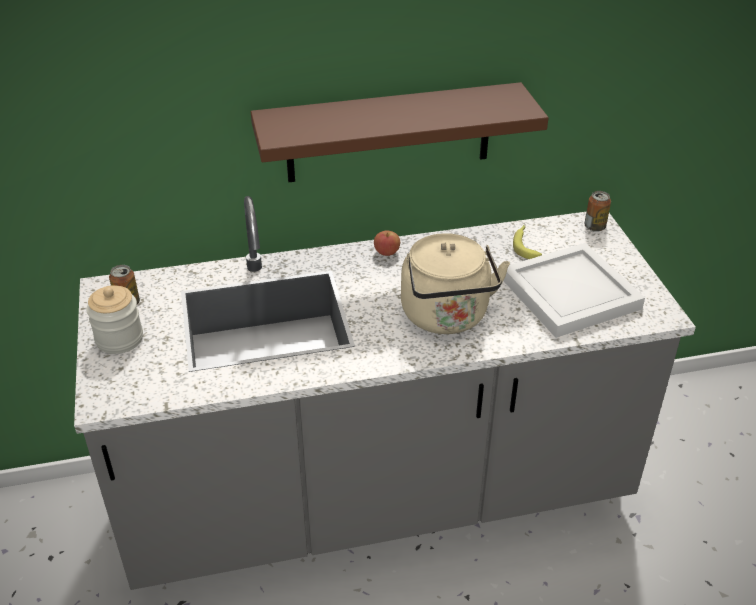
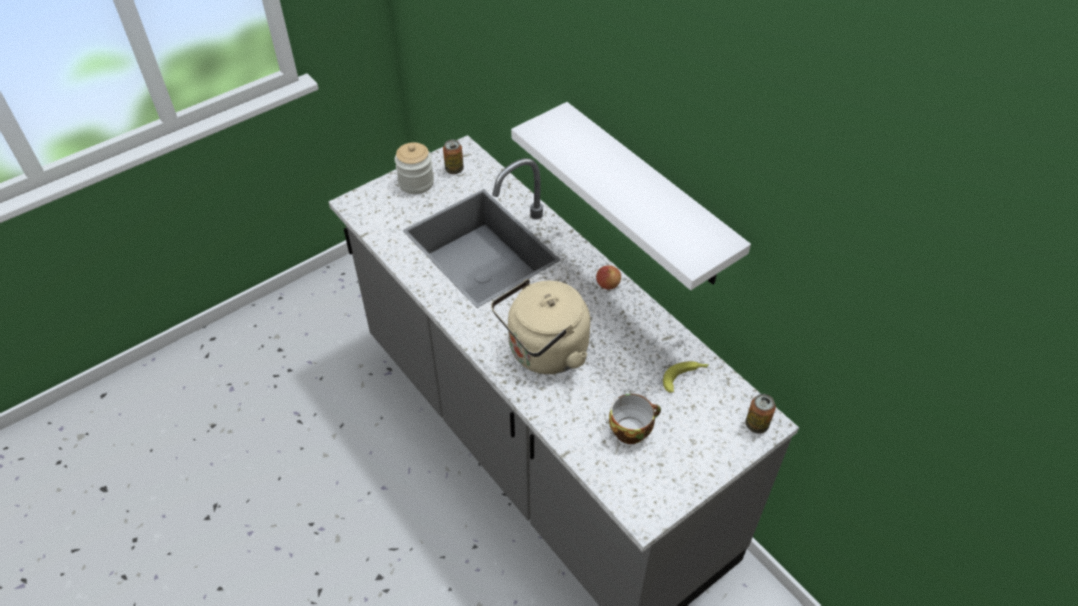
camera: 65 degrees right, 10 degrees up
brown shelf [251,82,549,182] -> white shelf [511,102,751,290]
white tray [504,243,645,338] -> cup [609,394,661,444]

